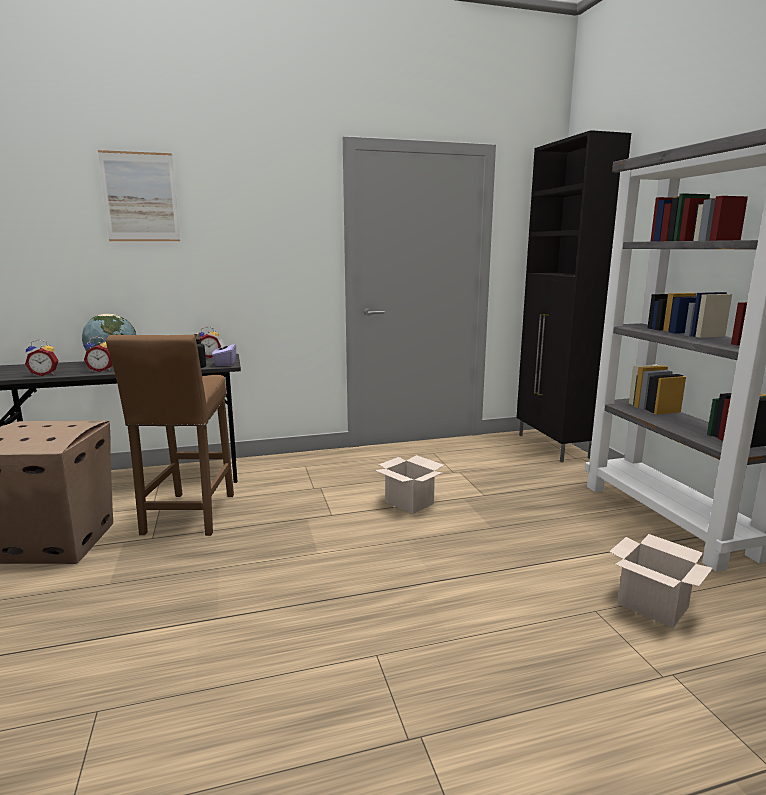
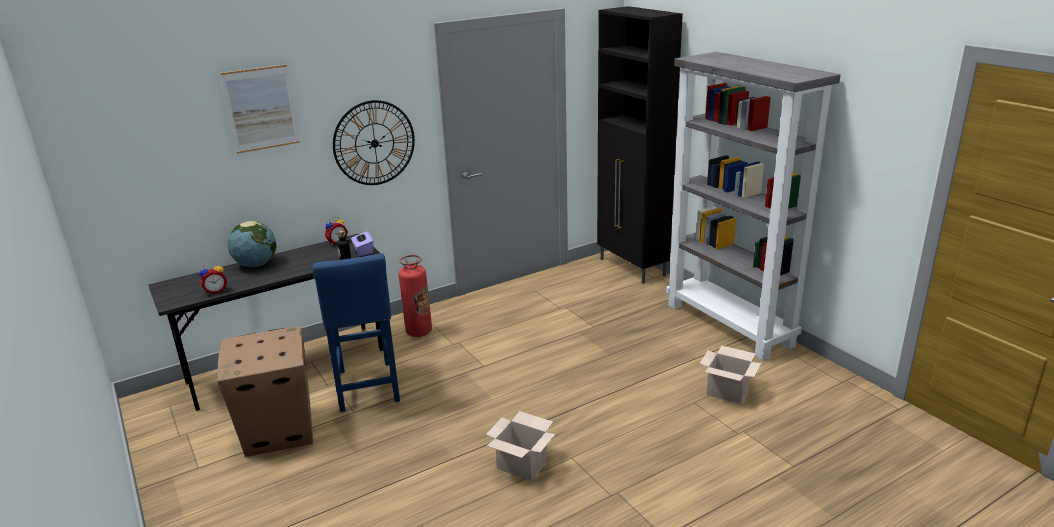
camera: 15 degrees left, 10 degrees up
alarm clock [84,336,113,372] -> none
brown stool [106,335,234,536] -> blue stool [313,253,400,412]
cardboard box [375,455,444,514] -> cardboard box moved to [486,411,555,481]
none -> wall clock [333,100,415,185]
none -> fire extinguisher [398,255,432,337]

